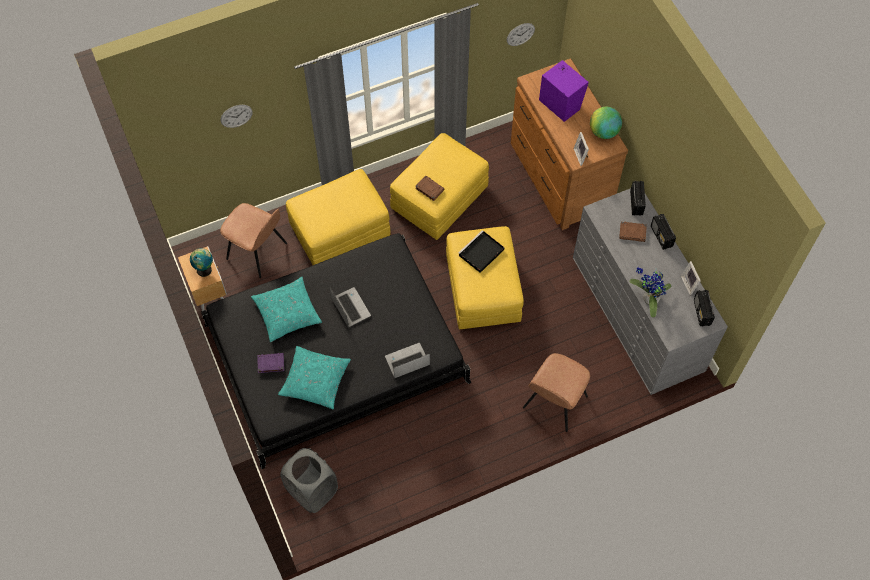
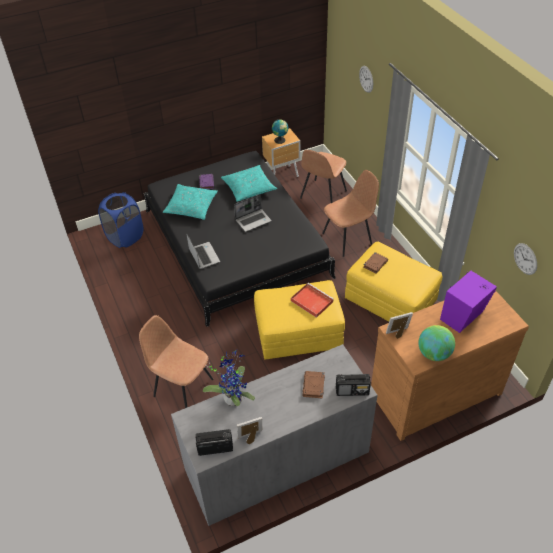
camera: 90 degrees right, 15 degrees down
grey laundry basket [280,448,338,513] -> blue laundry basket [98,192,144,248]
yellow ottoman [286,169,390,265] -> brown chair [322,170,379,257]
black tray [458,230,504,273] -> red tray [291,283,334,318]
radio [651,214,676,250] -> none

